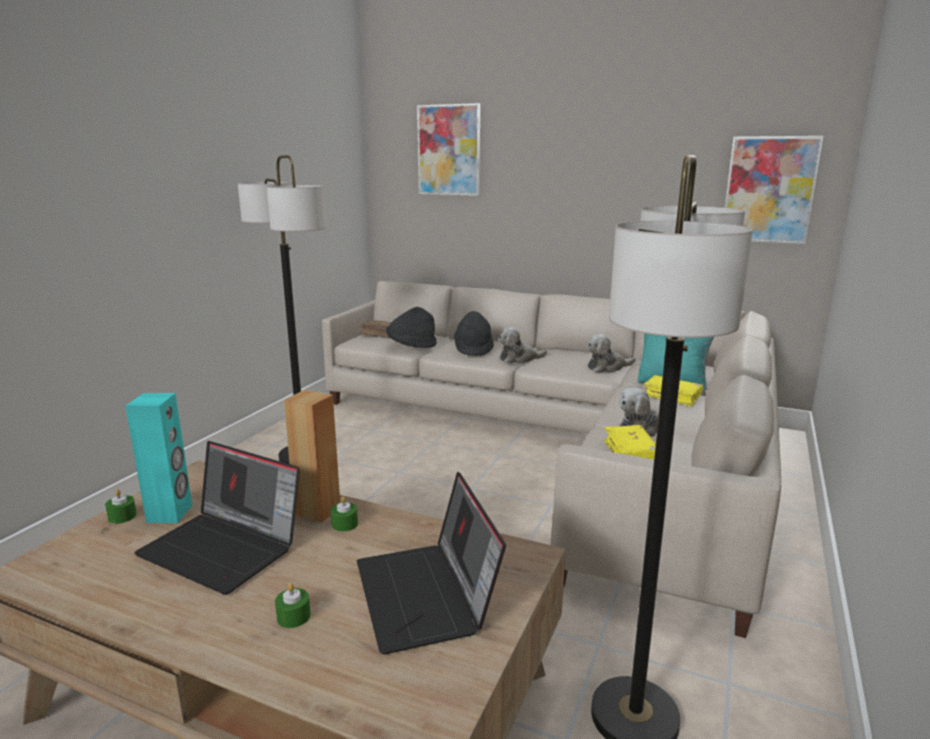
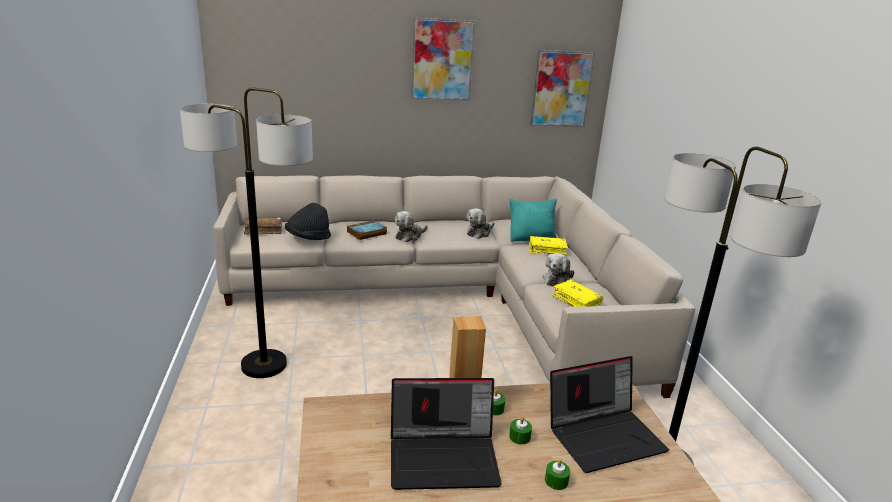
camera: 35 degrees left, 5 degrees up
green candle [105,489,137,524] -> green candle moved to [509,416,532,445]
turquoise speaker [125,393,192,523] -> none
laptop [357,472,506,654] -> laptop turned 60 degrees counterclockwise [550,356,669,473]
picture [417,103,480,196] -> picture moved to [411,18,475,101]
black hat [454,311,494,356] -> book [347,220,387,240]

